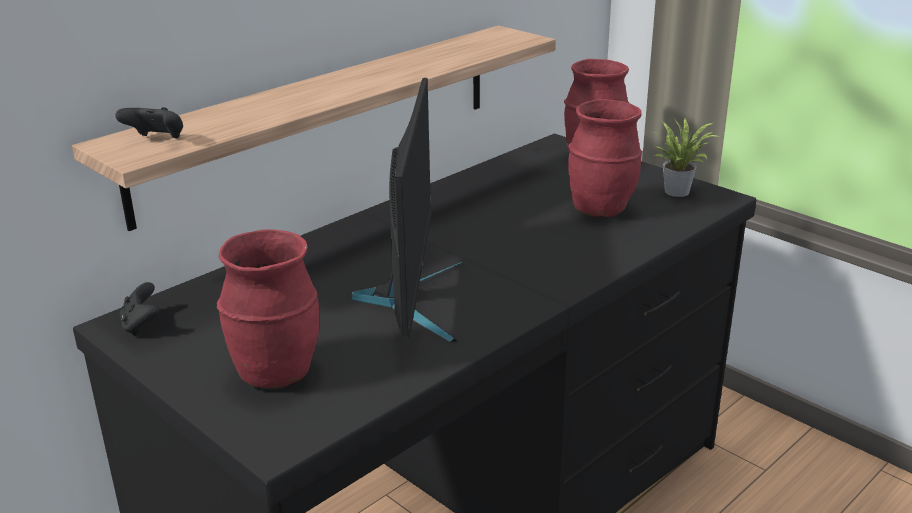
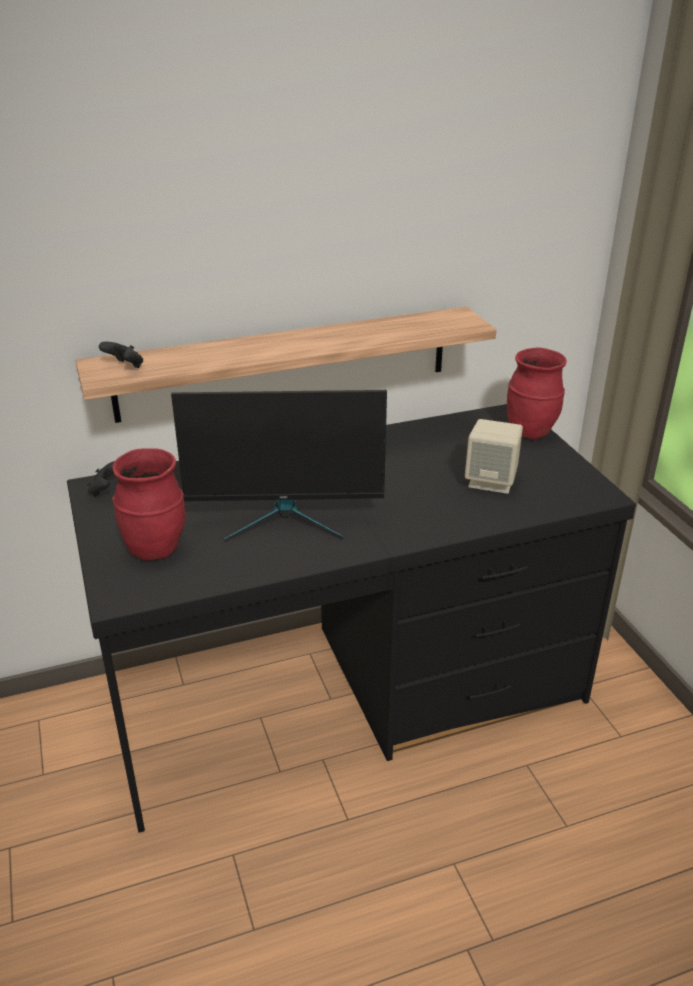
camera: 25 degrees right, 5 degrees up
monitor [351,78,465,342] -> monitor turned 60 degrees clockwise [171,390,387,542]
red vase [568,99,642,217] -> beige speaker [465,419,523,494]
potted plant [654,118,721,197] -> none

